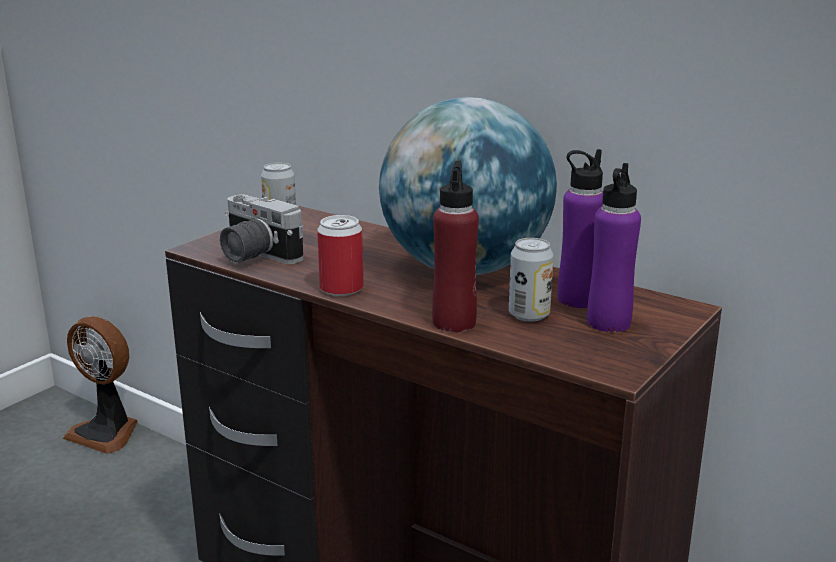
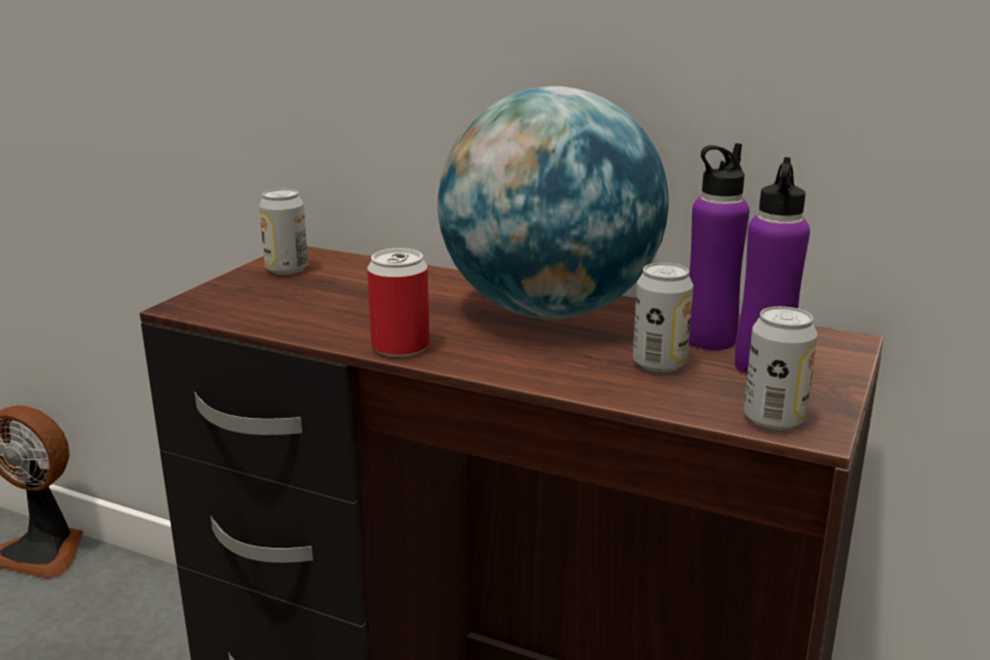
camera: 10 degrees left, 0 degrees up
camera [220,194,303,264] -> none
red bottle [432,161,479,332] -> none
none -> can [744,306,818,430]

